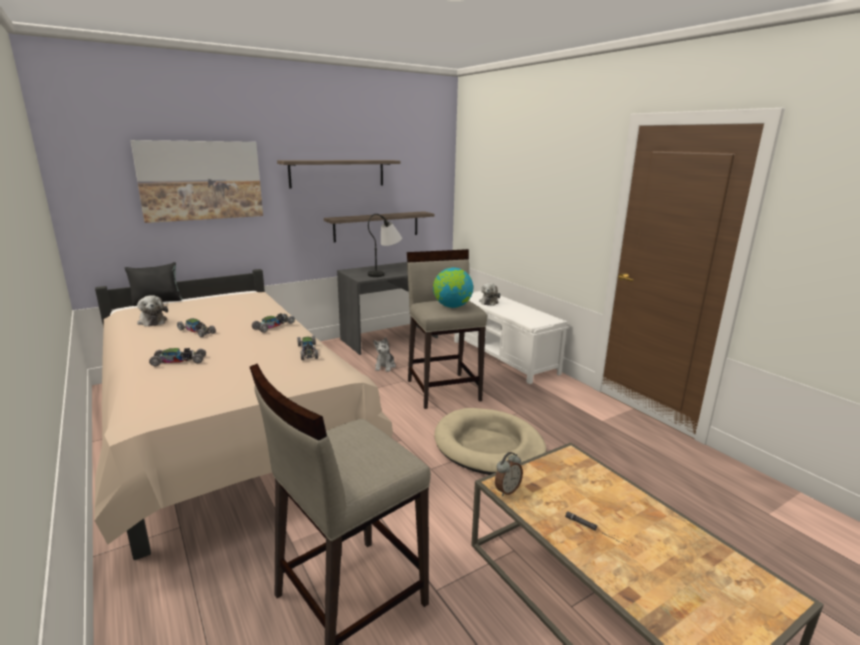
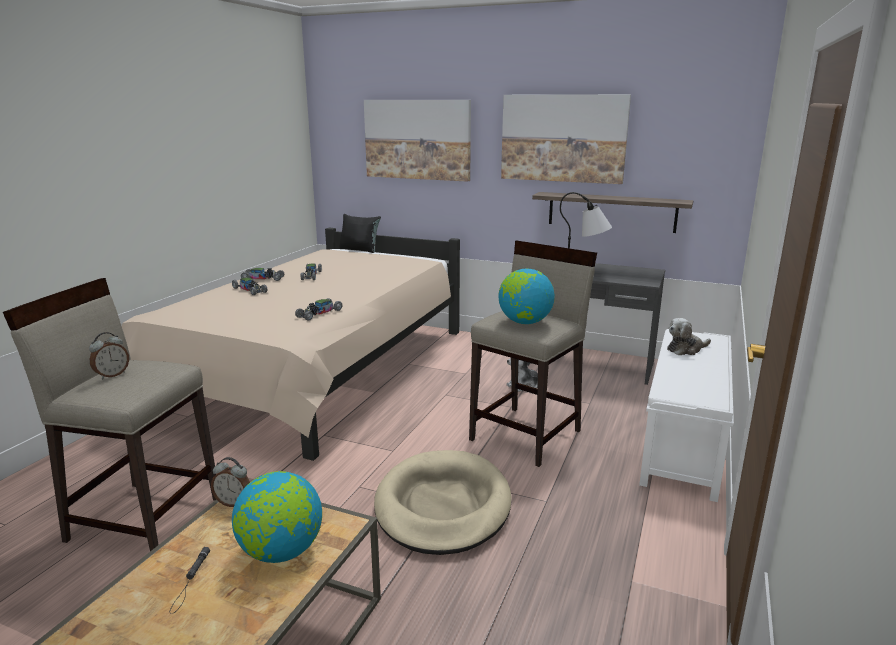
camera: 55 degrees right, 0 degrees up
plush toy [137,296,168,327] -> none
toy car [252,313,295,333] -> toy car moved to [241,268,284,281]
shelf [277,160,400,189] -> picture [501,94,631,184]
none -> alarm clock [89,332,129,380]
none -> globe [232,471,322,563]

